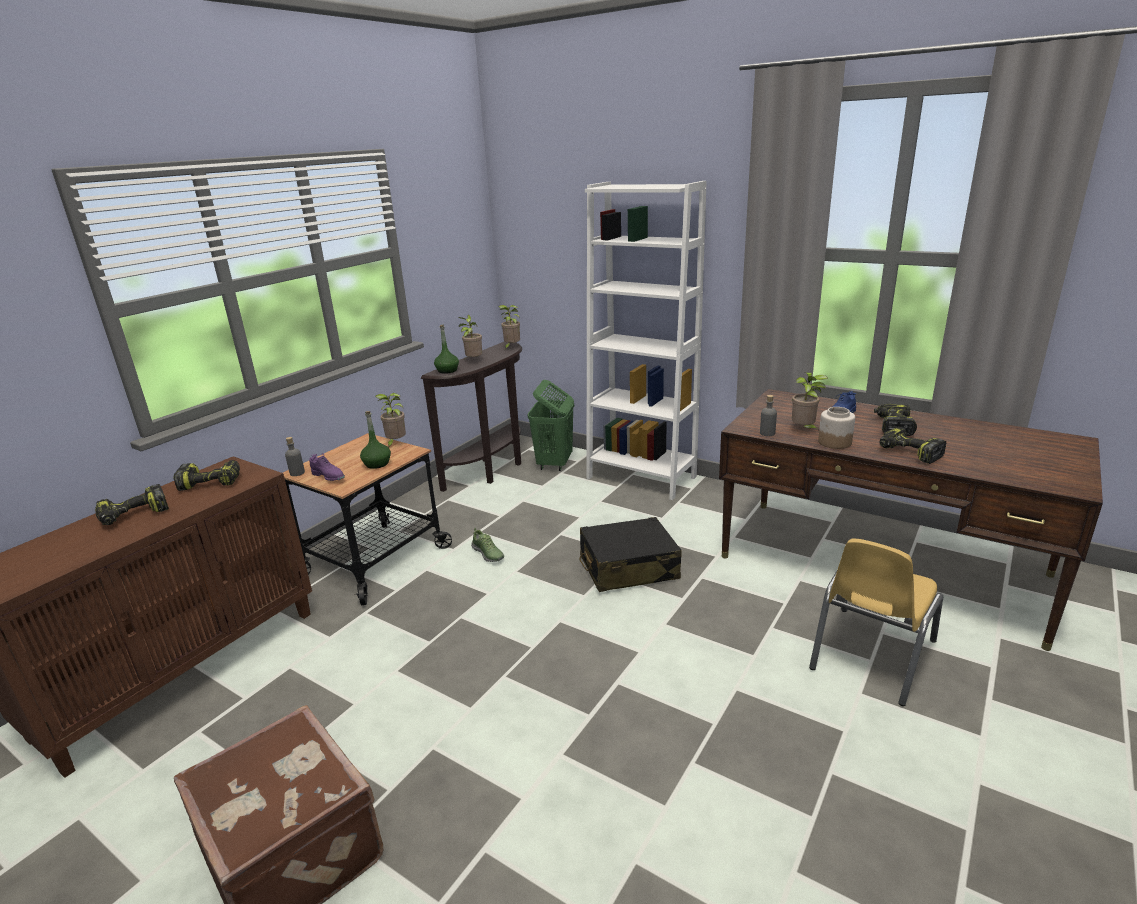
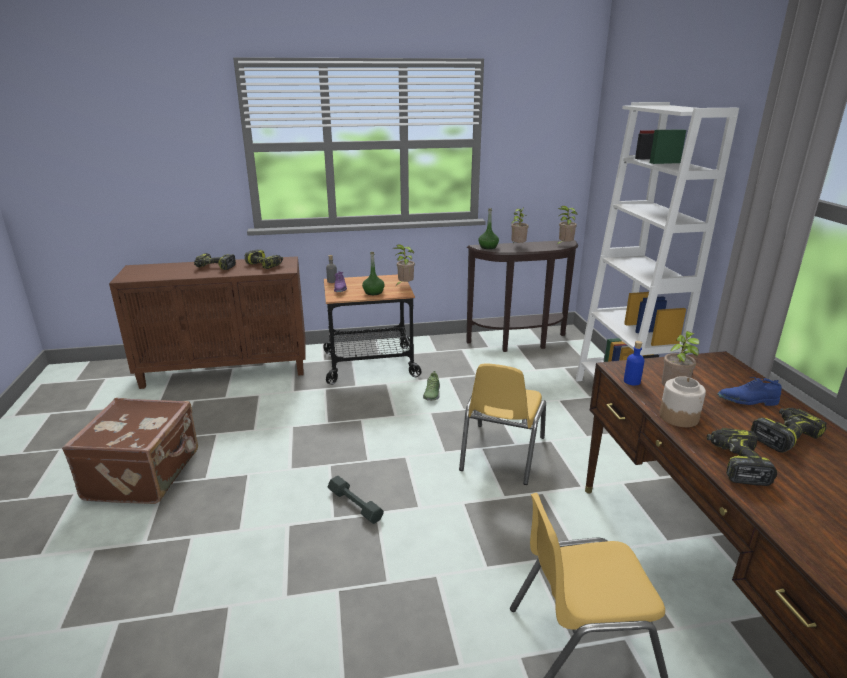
camera: 45 degrees right, 0 degrees up
green laundry basket [527,380,574,471] -> none
black suitcase [579,517,682,592] -> yellow chair [459,363,546,485]
grey bottle [760,395,777,436] -> blue bottle [624,341,644,386]
none -> grey dumbbell [328,476,384,524]

